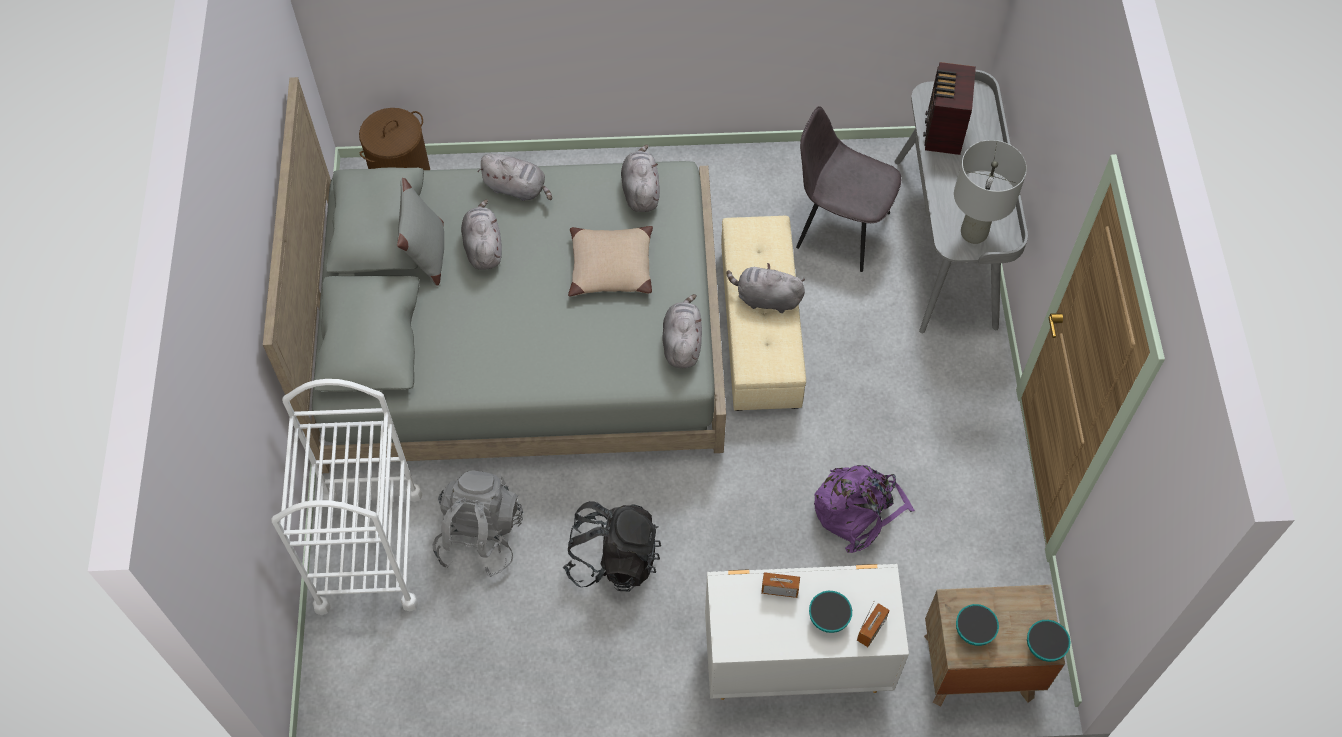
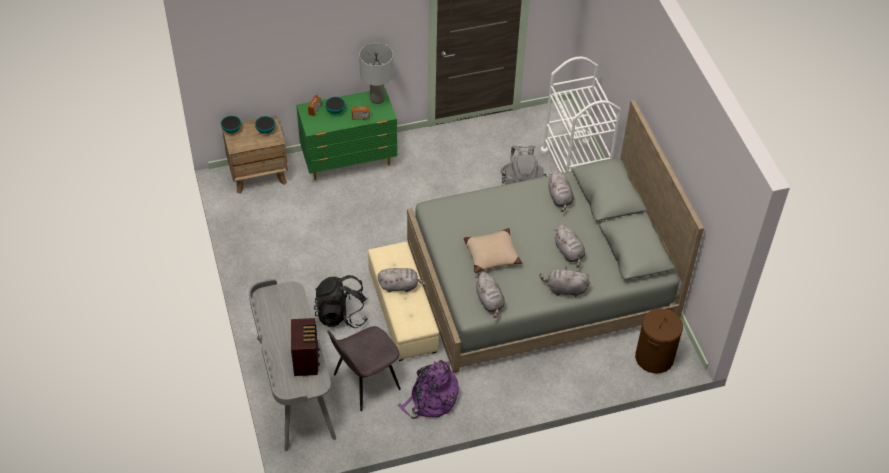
camera: 165 degrees right, 10 degrees down
grey pillow [397,178,444,286] -> none
black backpack [563,501,661,592] -> black backpack moved to [314,275,368,328]
grey plush toy [663,294,702,368] -> grey plush toy moved to [548,170,573,212]
white dresser [705,564,909,700] -> green dresser [296,88,397,180]
grey chair [796,106,901,272] -> grey chair turned 135 degrees clockwise [327,326,401,411]
purple backpack [814,465,915,553] -> purple backpack moved to [398,360,459,419]
grey table lamp [954,140,1027,244] -> grey table lamp moved to [359,43,394,104]

